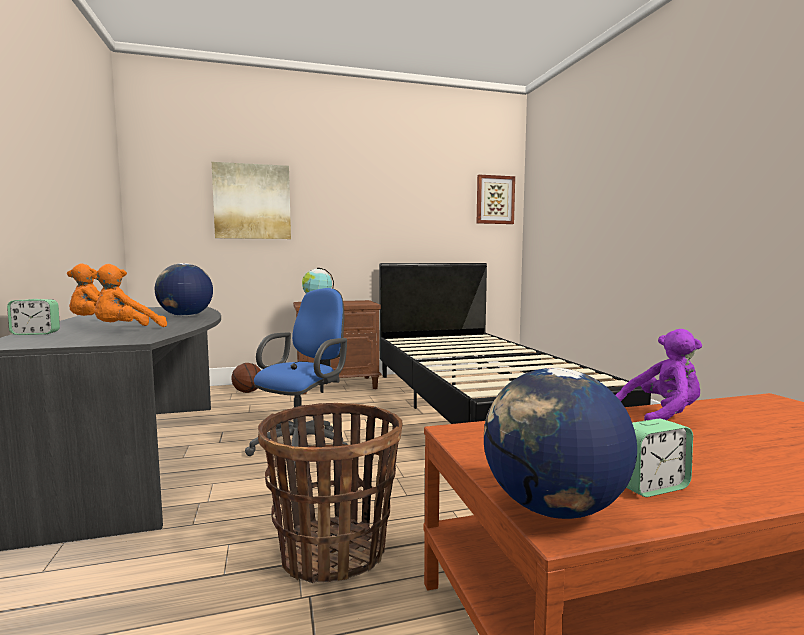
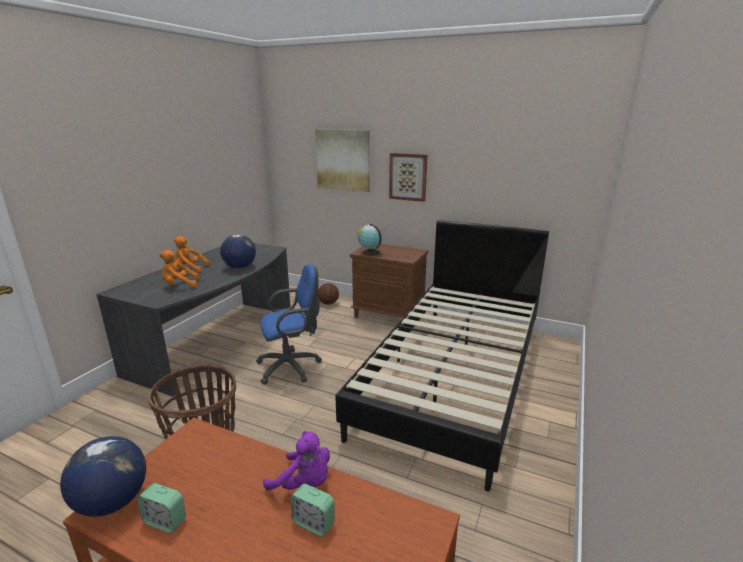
camera: 40 degrees right, 15 degrees up
alarm clock [7,299,60,335] -> alarm clock moved to [290,484,335,536]
picture [477,175,515,224] -> picture moved to [389,153,428,202]

